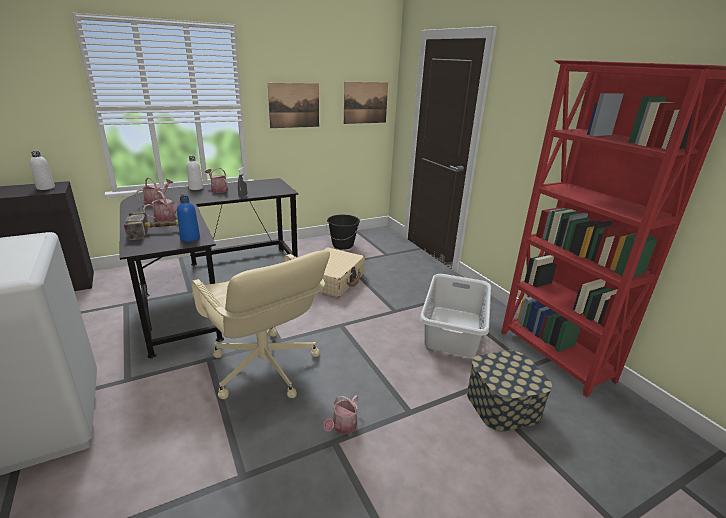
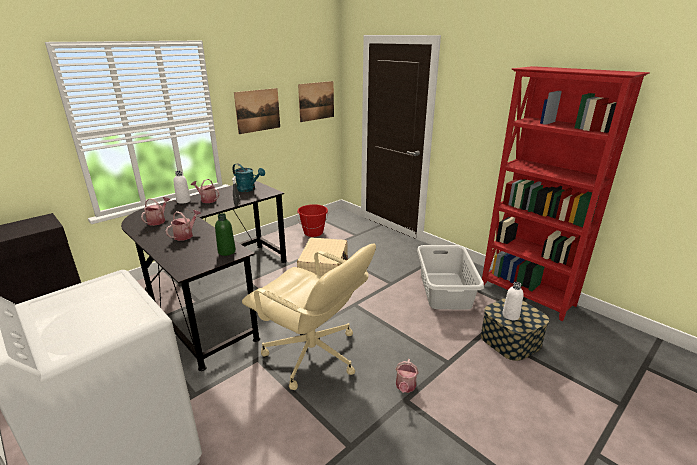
camera: 15 degrees left, 0 degrees up
white bottle [30,151,55,190] -> white bottle moved to [502,282,523,320]
hammer [124,212,179,240] -> none
blue bottle [177,196,200,242] -> green bottle [215,213,236,256]
black bucket [326,215,360,250] -> red bucket [297,204,328,237]
none -> turquoise watering can [233,163,265,192]

